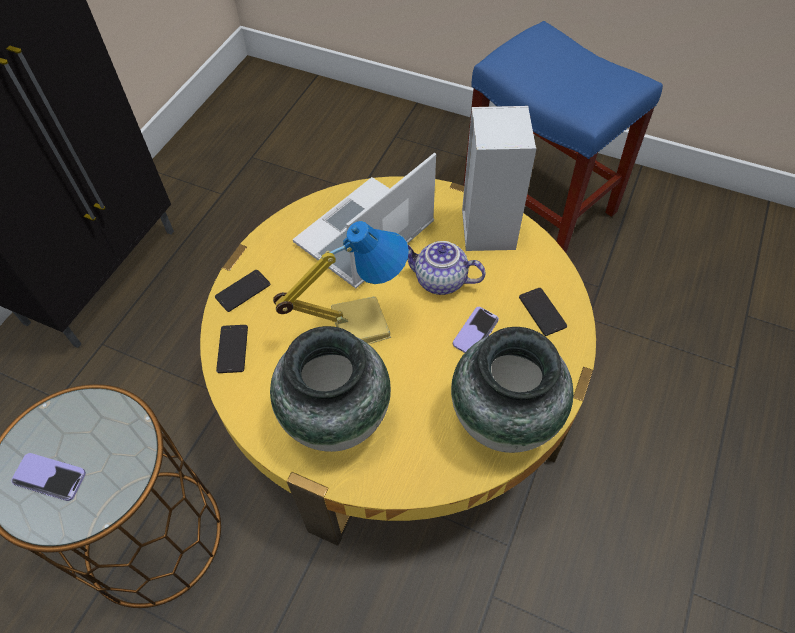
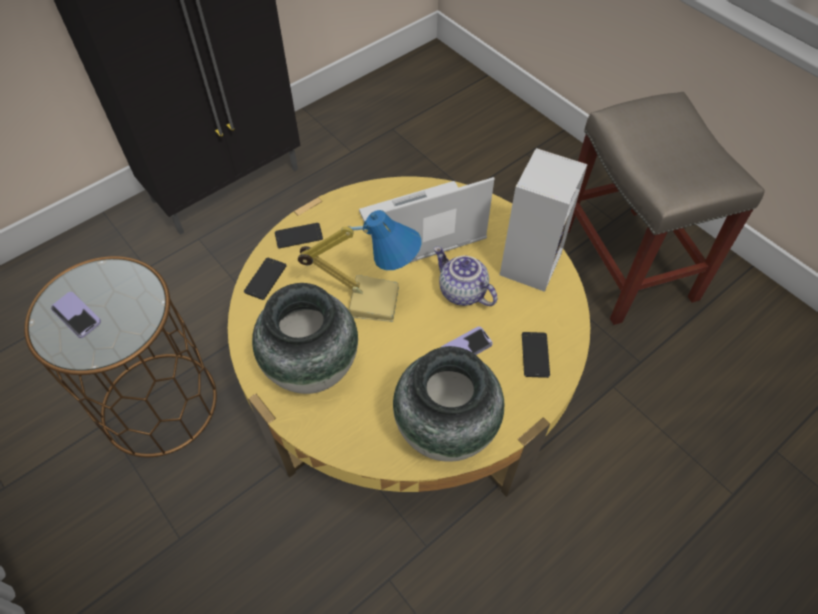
camera: 25 degrees right, 0 degrees up
blue stool [464,21,663,253] -> beige stool [568,92,765,325]

